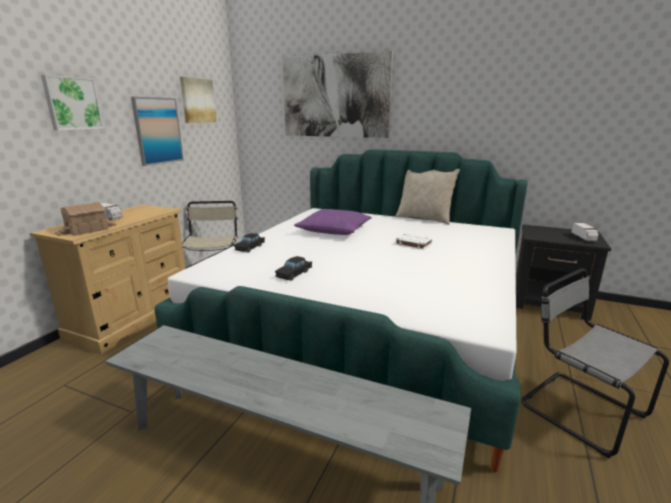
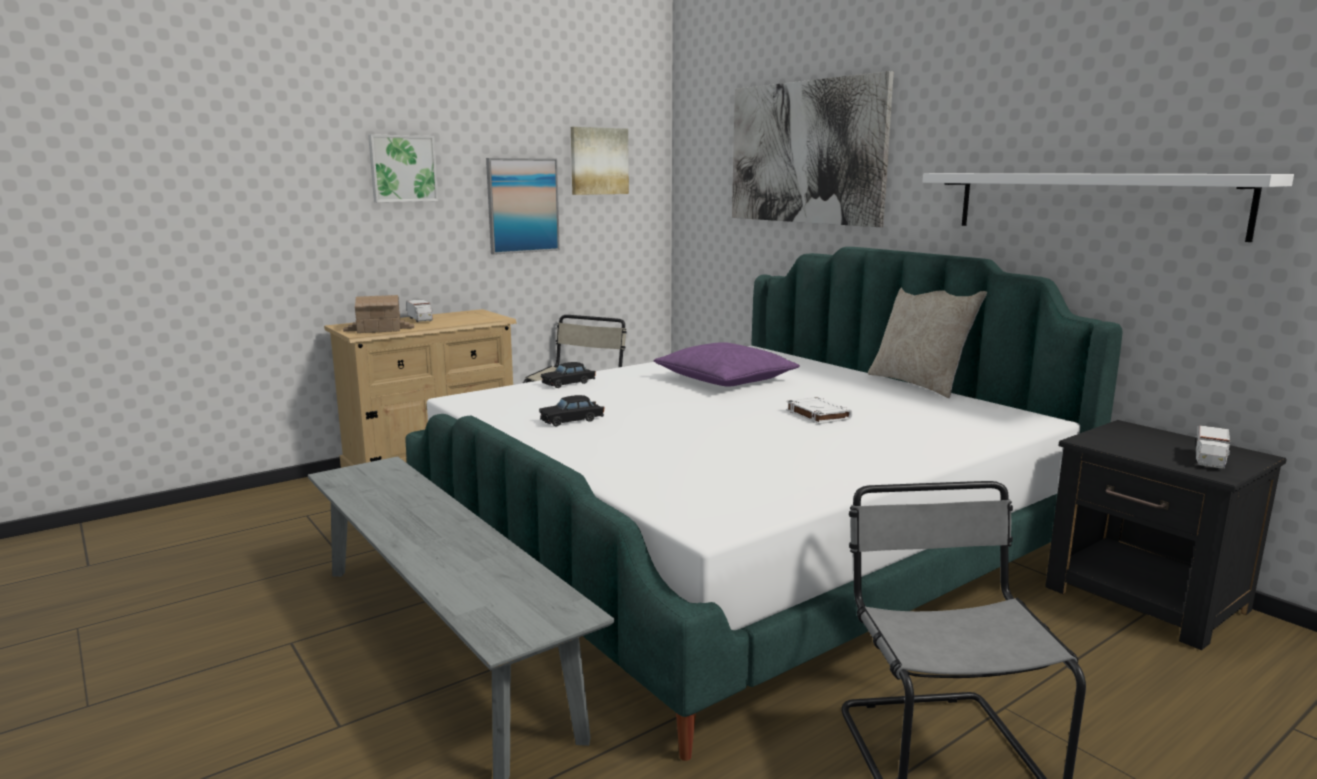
camera: 30 degrees right, 5 degrees down
none -> white shelf [923,173,1294,242]

